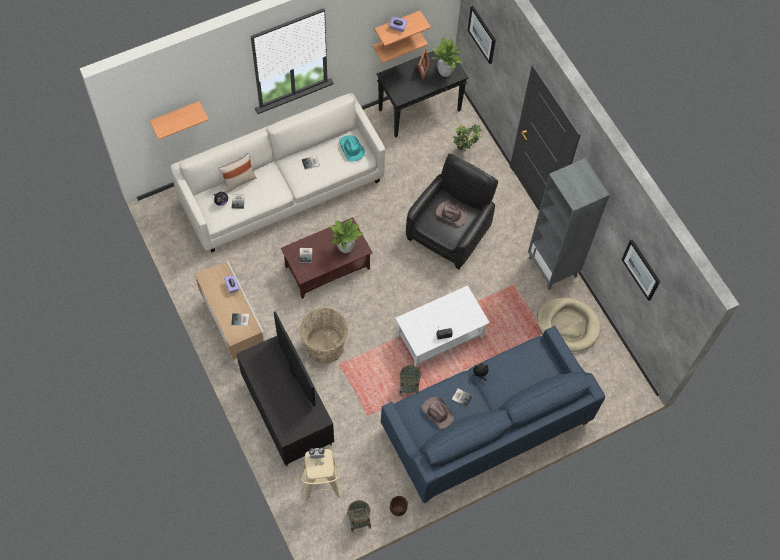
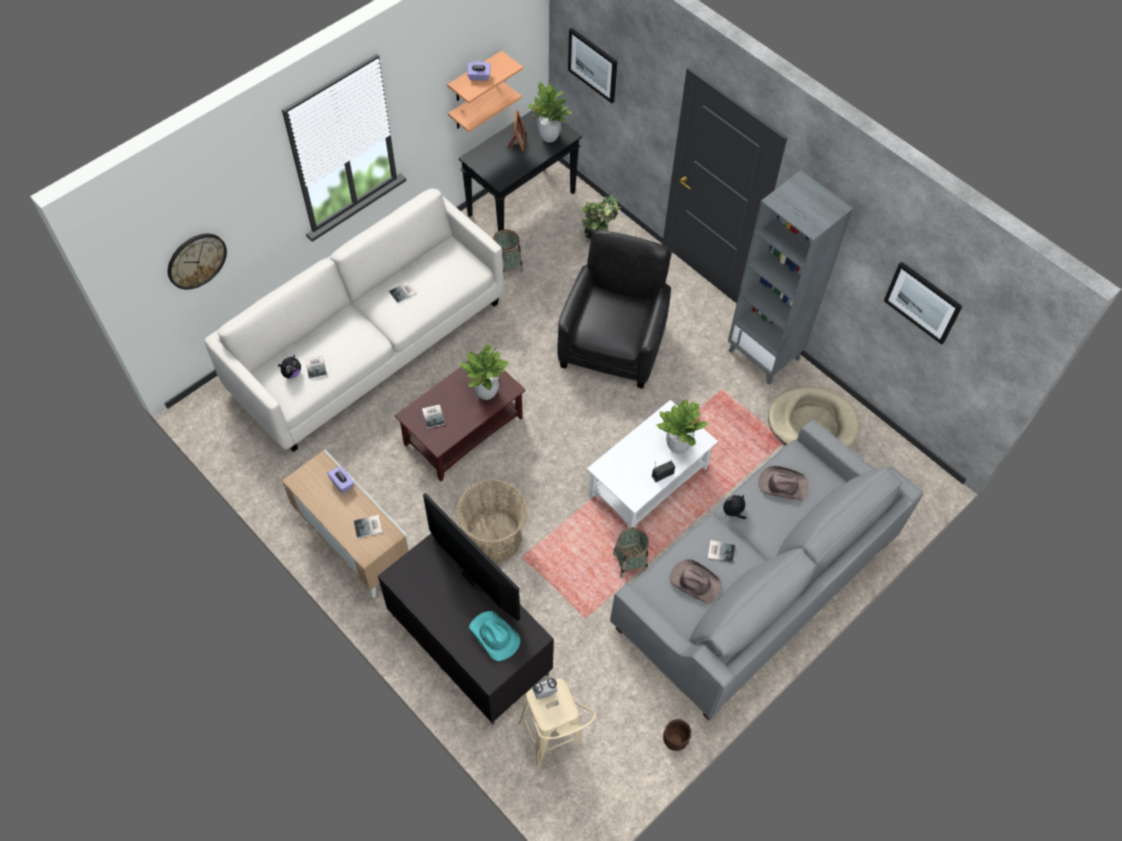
camera: 15 degrees left, 5 degrees down
shelf [149,101,209,140] -> wall clock [168,234,227,289]
beige pillow [218,153,257,193] -> none
turquoise hat [339,135,365,161] -> turquoise hat moved to [469,611,520,661]
basket [347,500,371,533] -> basket moved to [493,229,523,279]
blue sofa [381,326,605,503] -> grey sofa [610,419,923,720]
brown hat [436,201,468,227] -> brown hat moved to [758,466,808,501]
none -> potted plant [656,399,708,454]

